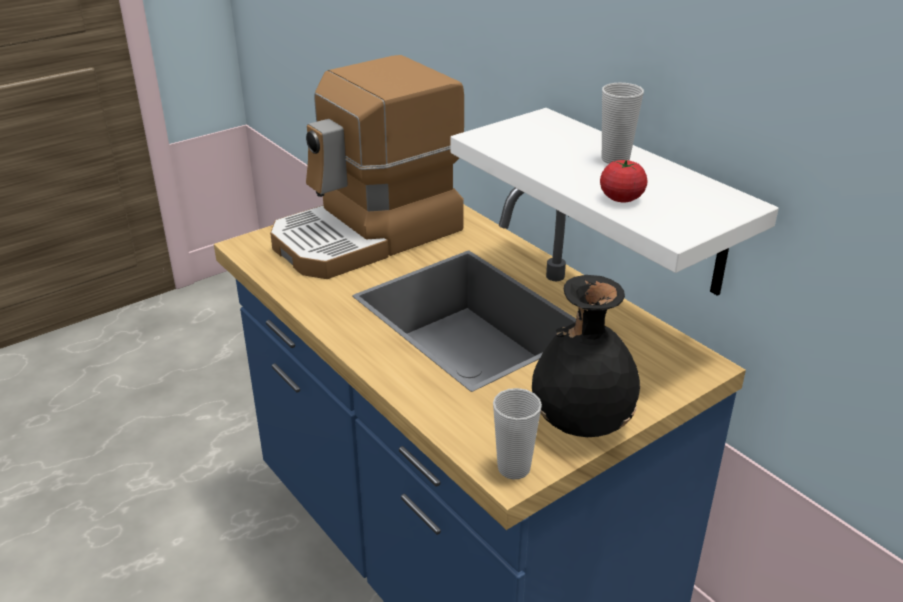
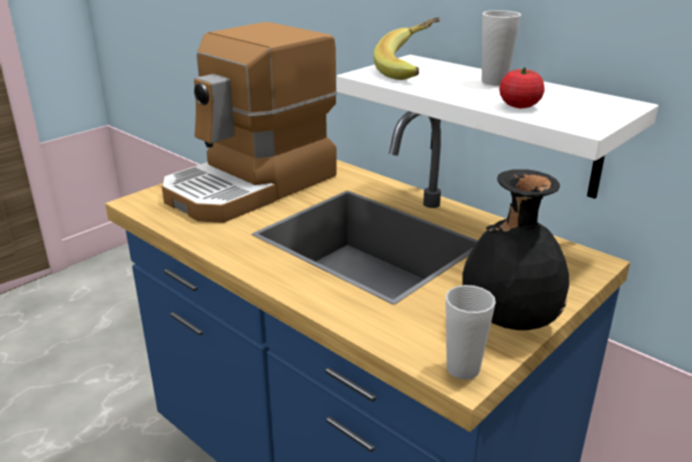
camera: 10 degrees left, 5 degrees down
none -> banana [374,17,440,80]

